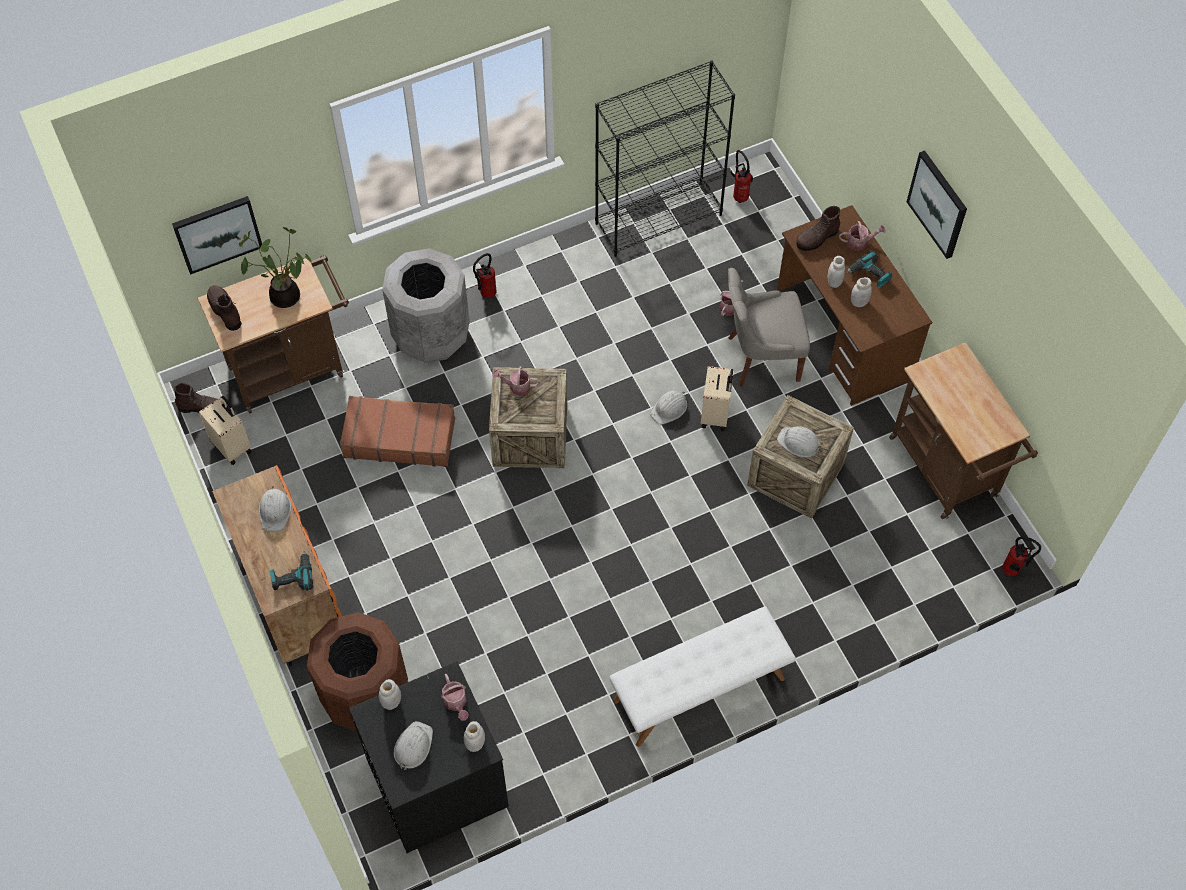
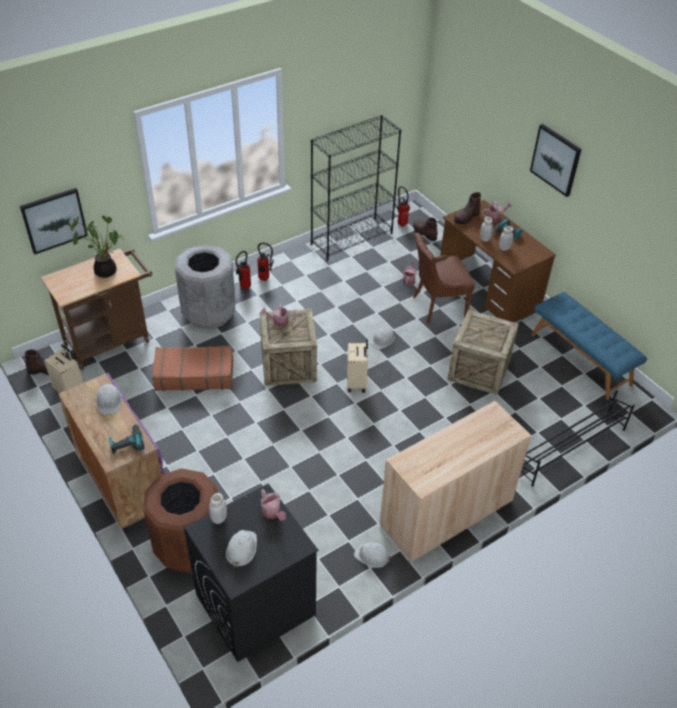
camera: 10 degrees left, 15 degrees down
brown boot [207,285,242,331] -> brown boot moved to [413,218,438,241]
orange cabinet [212,465,342,666] -> purple cabinet [58,373,165,533]
white jar [464,721,485,752] -> none
white bench [609,606,796,747] -> beige cabinet [380,401,532,563]
beige suitcase [701,366,734,431] -> beige suitcase moved to [347,339,368,393]
grey chair [728,268,810,387] -> brown chair [413,233,475,323]
white hard hat [777,426,822,458] -> white hard hat moved to [354,542,392,568]
brown cart [889,342,1038,519] -> blue bench [531,292,647,400]
fire extinguisher [1002,536,1041,576] -> fire extinguisher moved to [257,243,274,281]
none -> black shoe rack [521,390,635,486]

